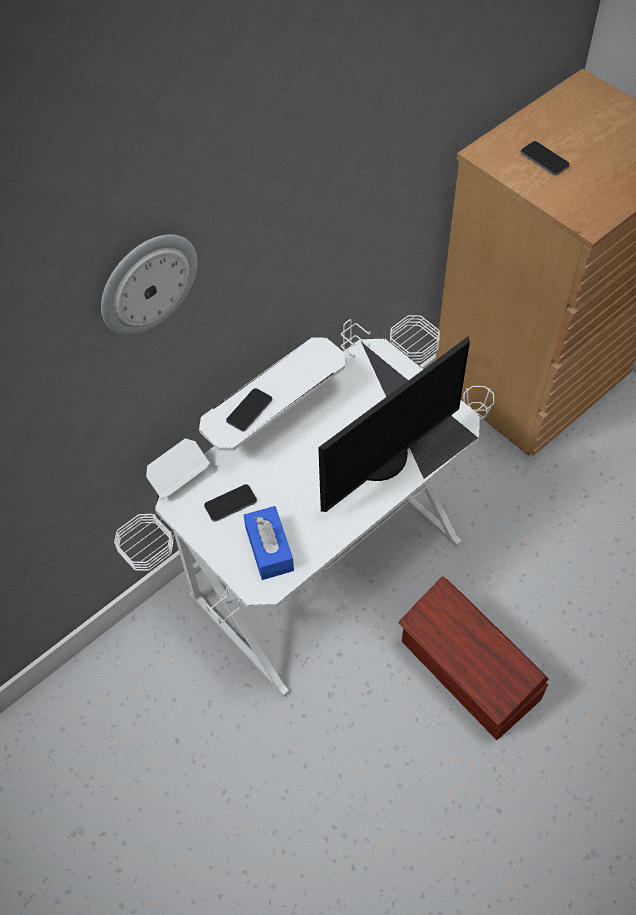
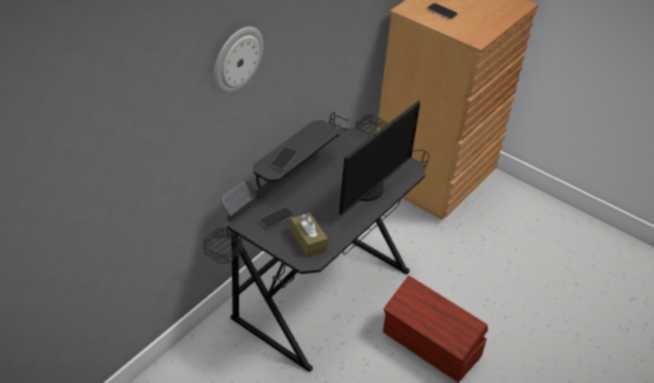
camera: 15 degrees left, 15 degrees down
white desk [114,315,494,697] -> black desk [204,112,430,372]
blue tissue box [244,506,294,580] -> brown tissue box [290,213,328,257]

